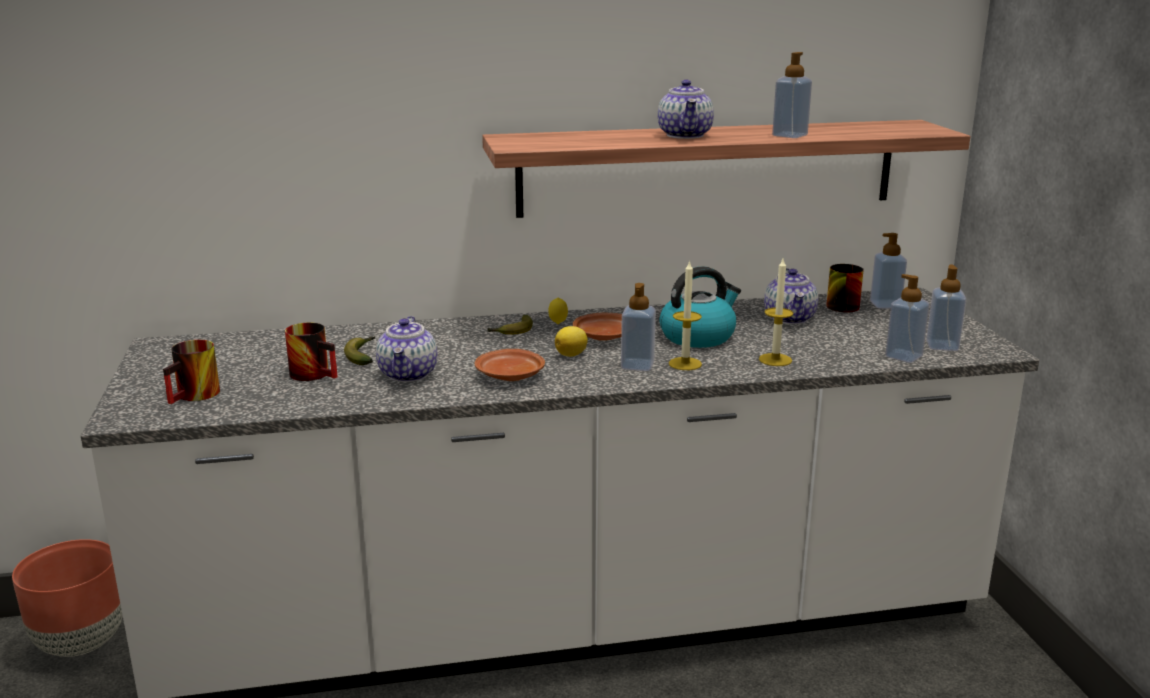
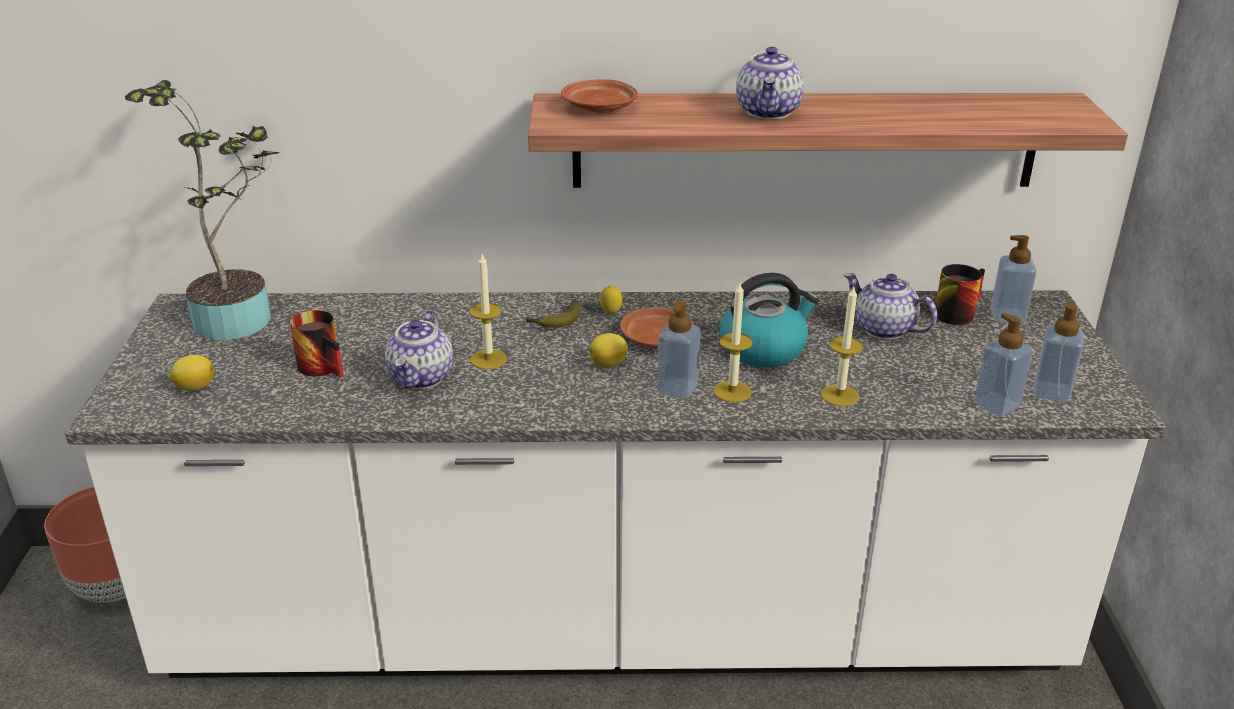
camera: 10 degrees right, 10 degrees up
mug [163,340,220,404] -> lemon [168,355,214,391]
banana [344,336,375,365] -> none
brown plate [475,349,545,381] -> brown plate moved to [561,79,638,113]
teapot [764,268,818,324] -> teapot turned 120 degrees clockwise [844,273,937,340]
soap dispenser [772,52,812,138] -> none
none -> potted plant [125,80,279,340]
none -> candle [470,254,507,369]

